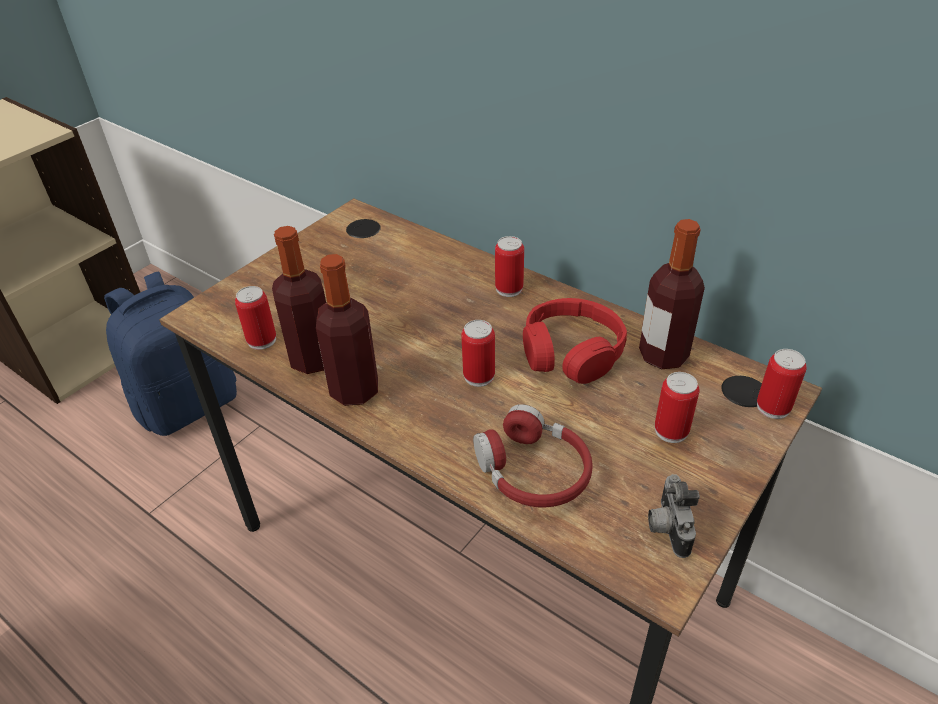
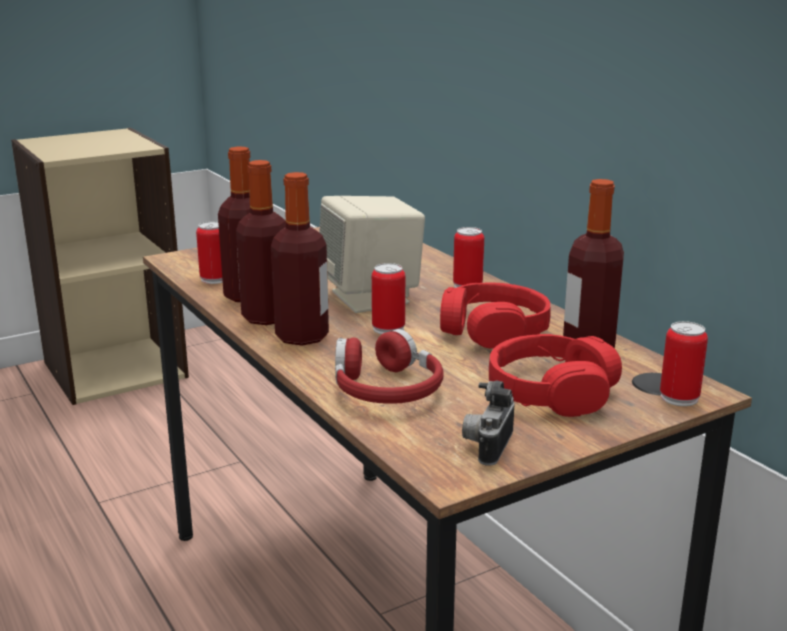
camera: 20 degrees right, 20 degrees down
blue backpack [104,271,237,436] -> none
can [655,372,700,443] -> red headphones [489,334,622,417]
none -> bottle [271,172,329,346]
none -> beige speaker [319,196,425,313]

